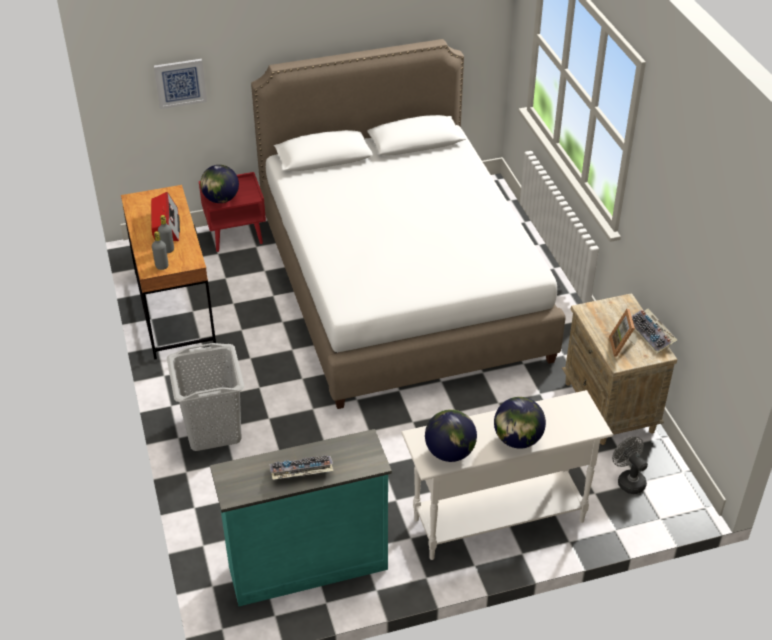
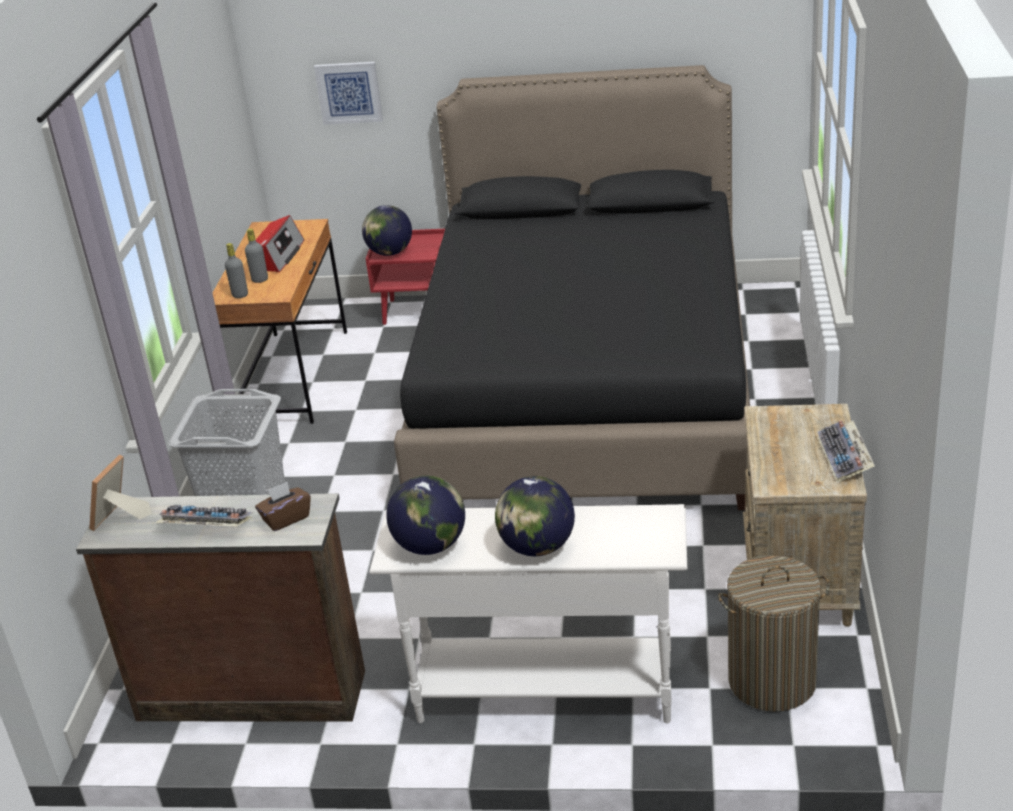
camera: 25 degrees right, 10 degrees down
turquoise dresser [210,429,392,606] -> brown dresser [76,493,365,721]
white bed [251,39,566,409] -> black bed [394,65,750,510]
picture frame [609,309,637,357] -> picture frame moved to [89,455,151,531]
grey fan [612,436,648,494] -> laundry basket [718,555,830,712]
none -> brown tissue box [255,481,311,531]

